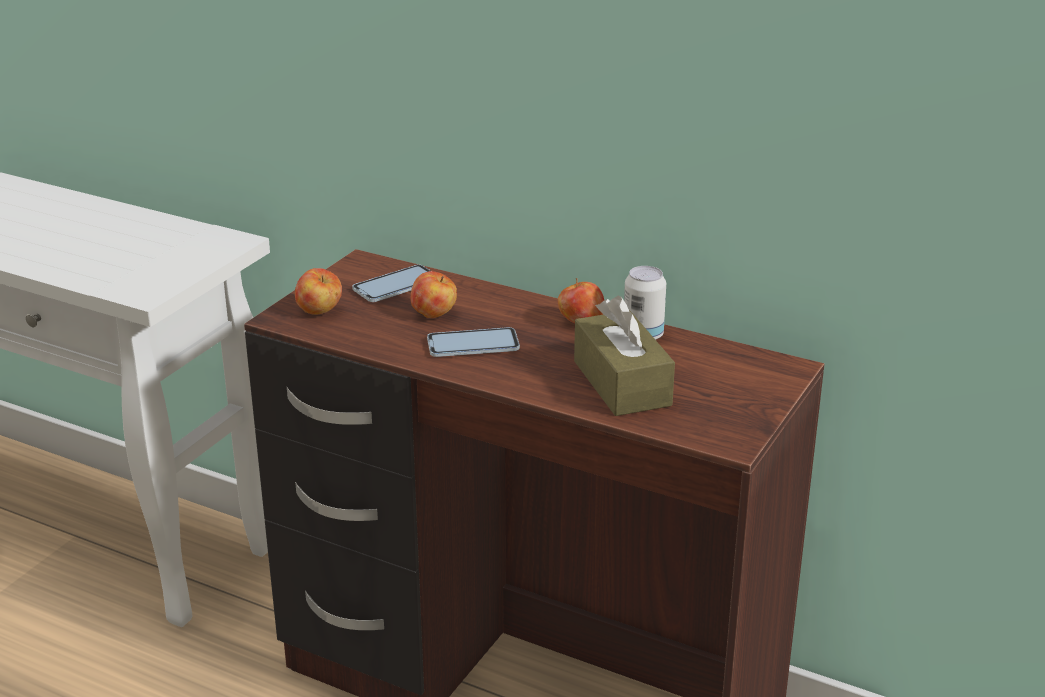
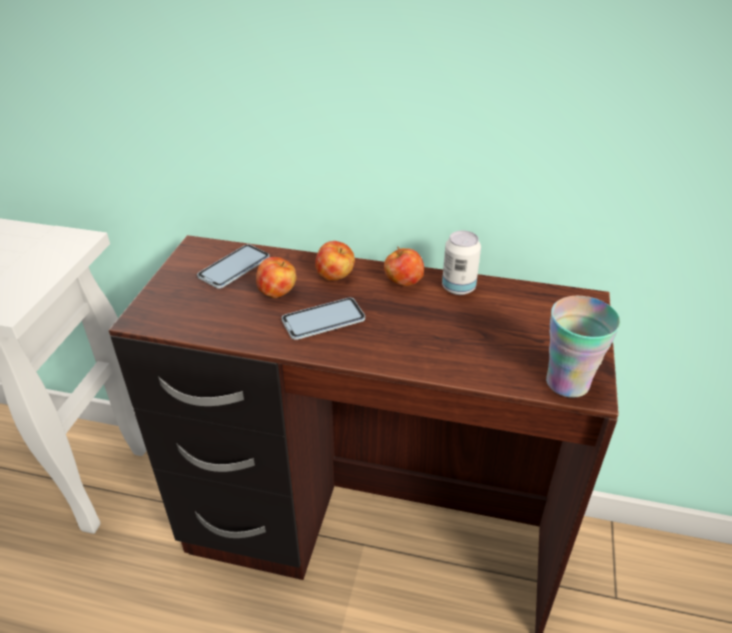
camera: 15 degrees left, 10 degrees up
apple [295,268,342,315] -> apple moved to [315,241,355,281]
brown tissue box [574,296,675,416] -> none
none -> cup [546,296,621,398]

